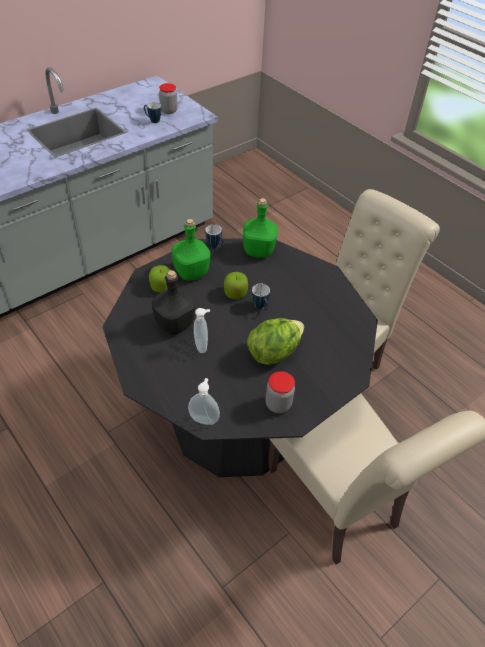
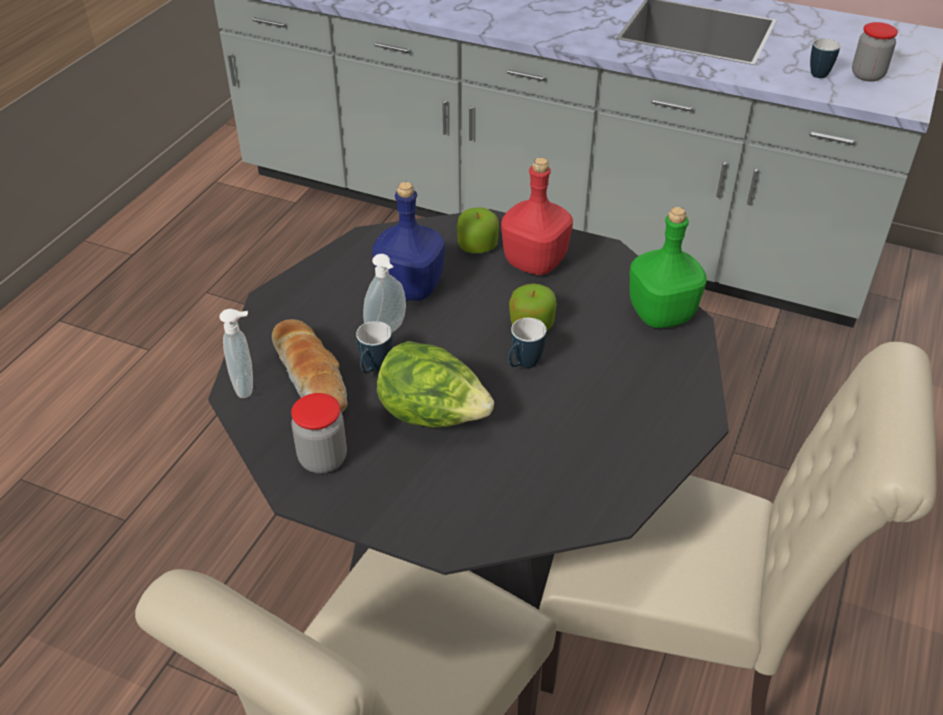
camera: 65 degrees right, 5 degrees down
black bottle [152,270,195,334] -> blue bottle [372,182,445,301]
green bottle [171,219,210,281] -> red bottle [501,158,573,275]
mug [205,224,223,248] -> mug moved to [356,321,392,374]
none -> bread [272,319,347,413]

